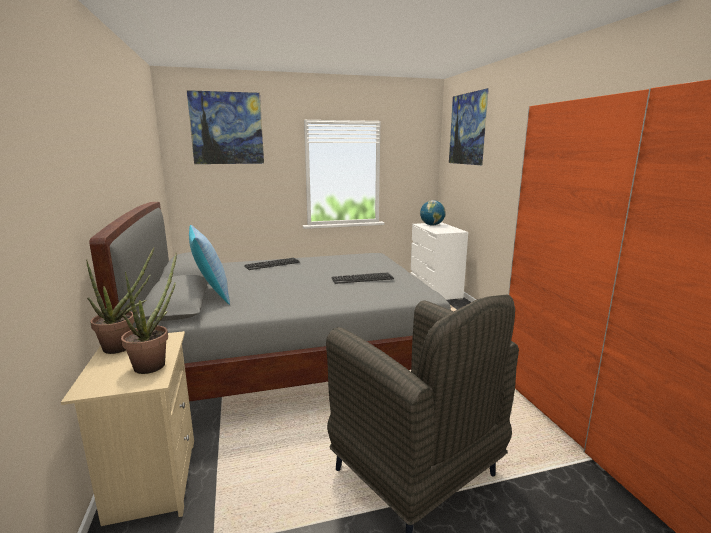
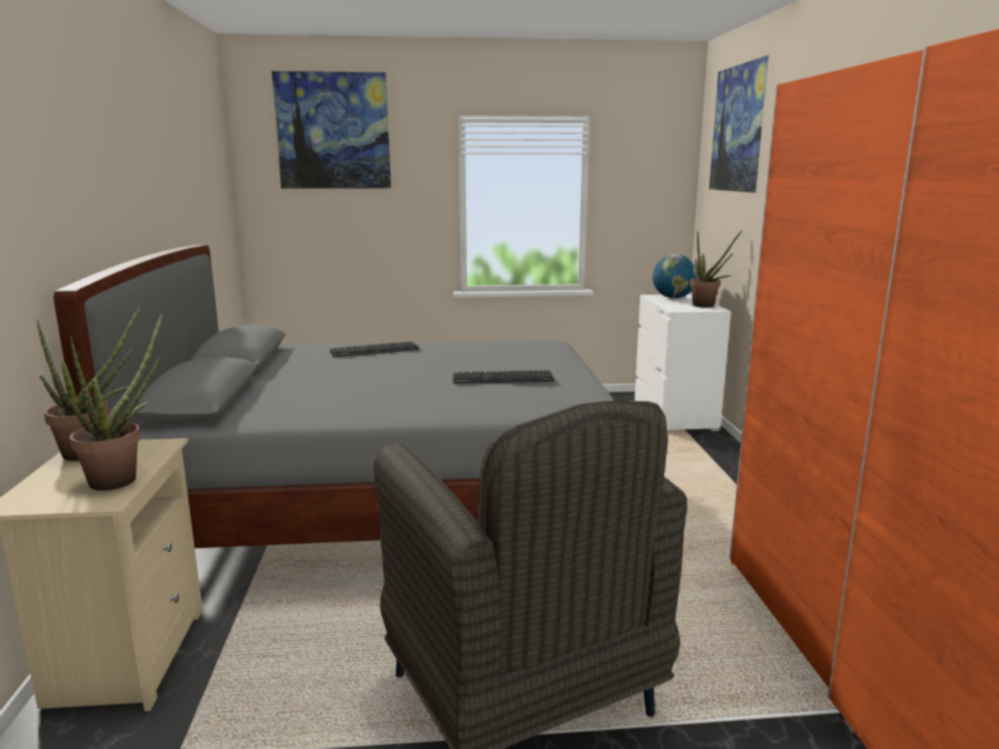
camera: 10 degrees right, 0 degrees up
pillow [189,225,230,305] -> none
none -> potted plant [690,230,742,308]

